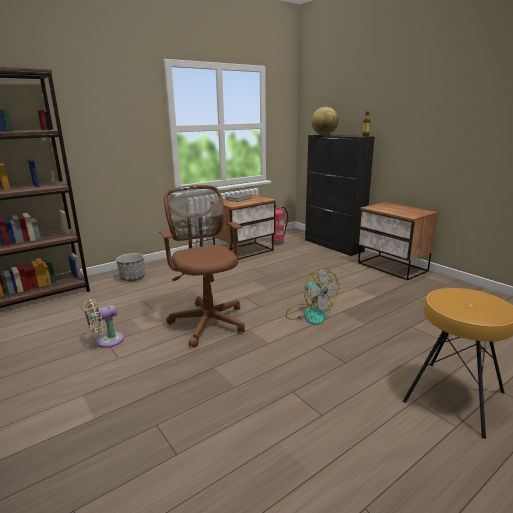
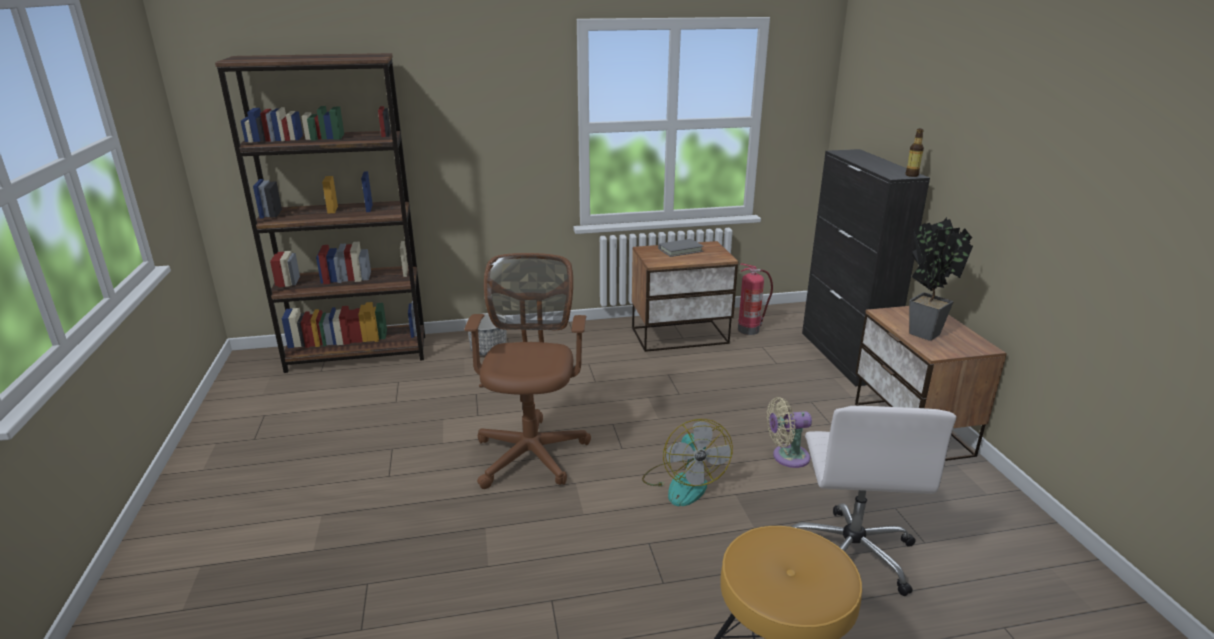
camera: 25 degrees right, 5 degrees up
beige fan [84,299,124,348] -> beige fan moved to [766,397,812,468]
globe [311,107,338,135] -> none
none -> white office chair [791,406,957,596]
none -> potted plant [909,217,973,341]

